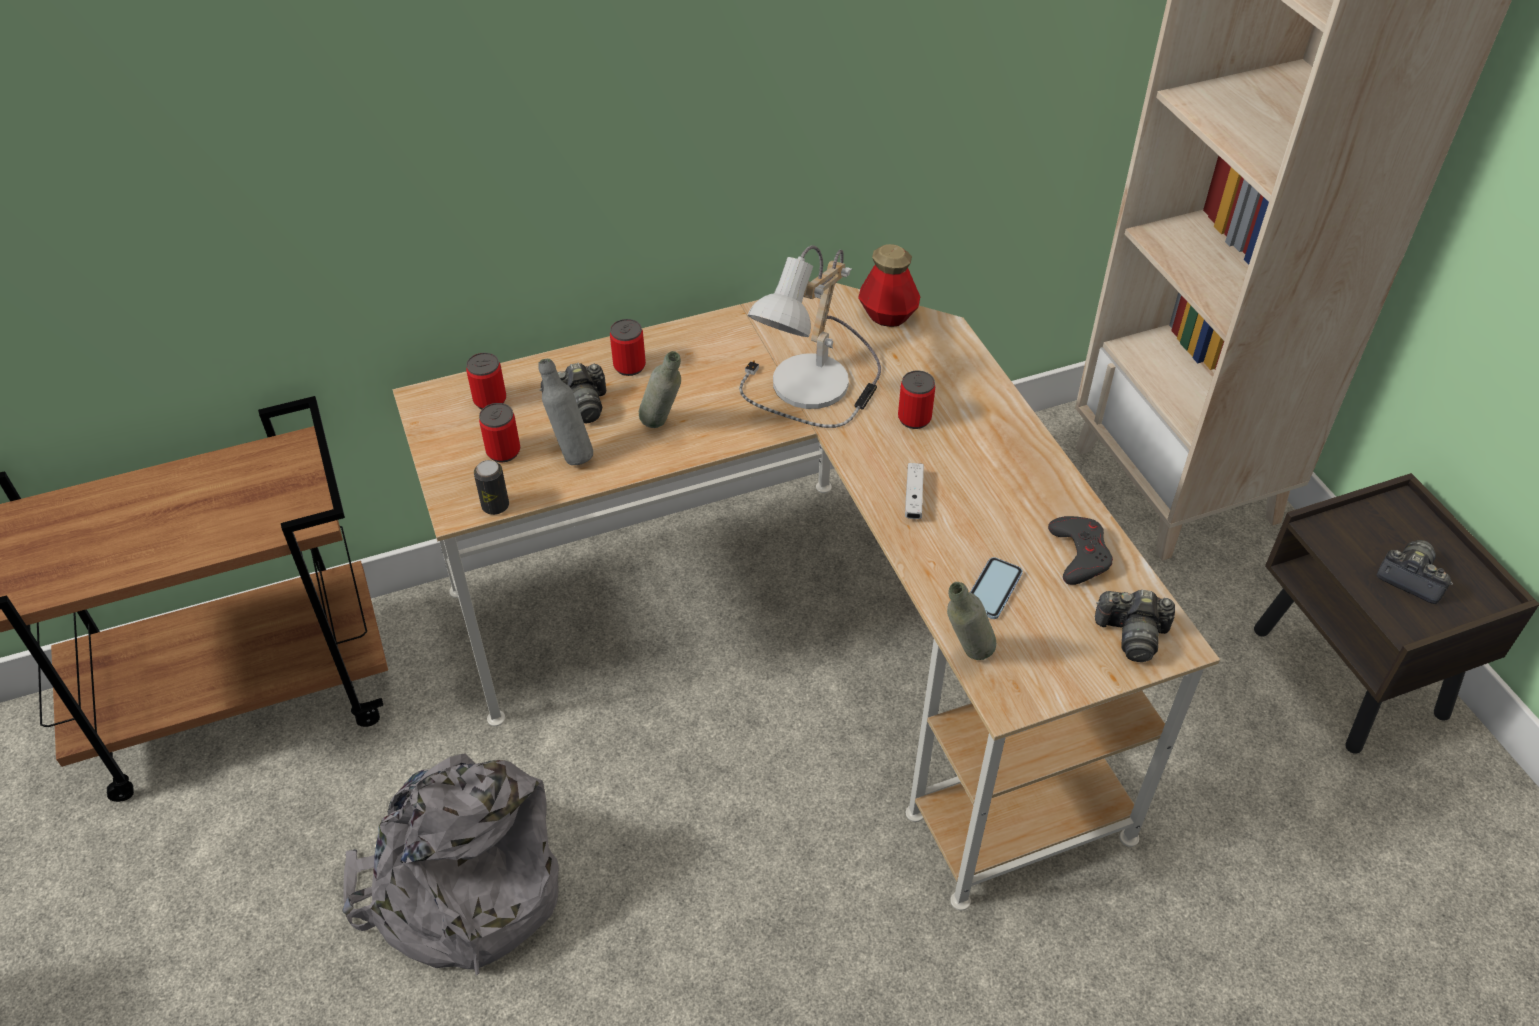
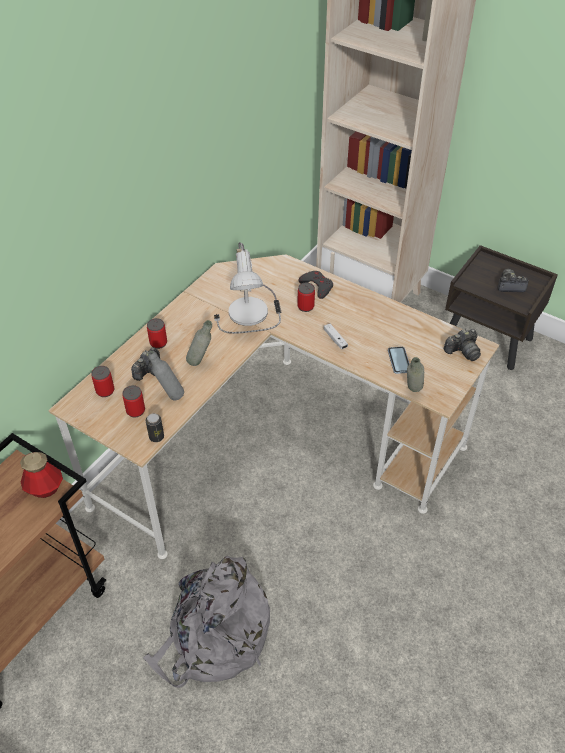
camera: 35 degrees left, 0 degrees up
bottle [858,244,920,327] -> bottle moved to [20,452,63,498]
grey game controller [1048,516,1113,585] -> grey game controller moved to [298,271,333,299]

